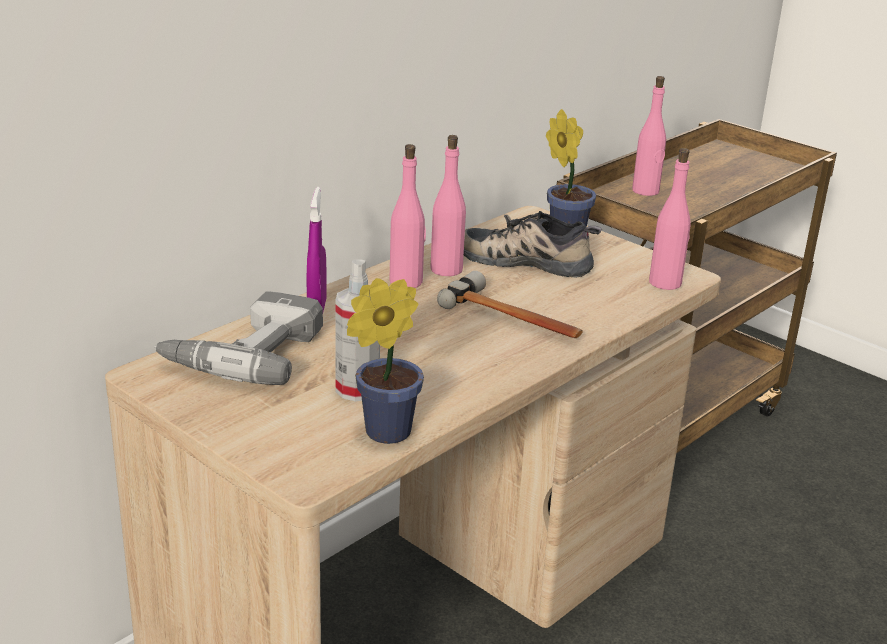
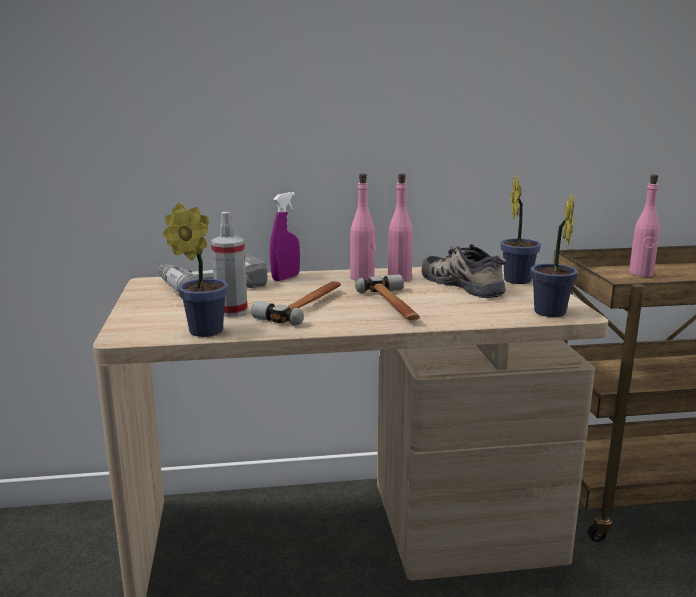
camera: 40 degrees right, 10 degrees down
pink bottle [649,148,691,290] -> potted plant [530,194,578,317]
none -> hammer [251,281,341,326]

